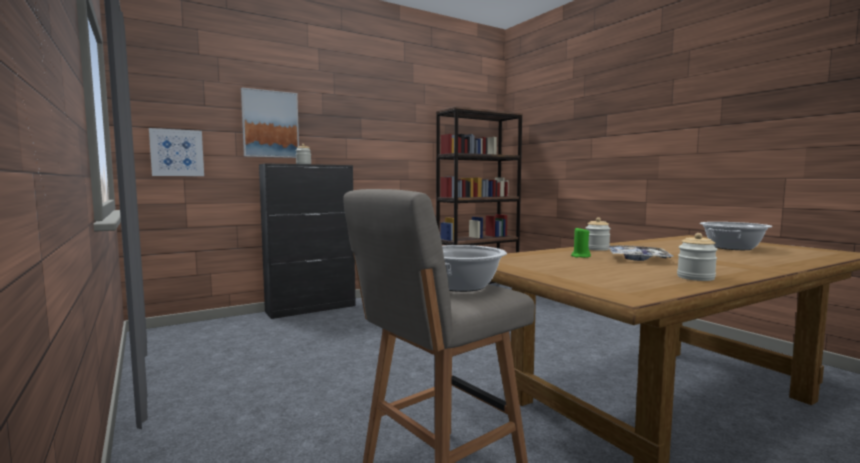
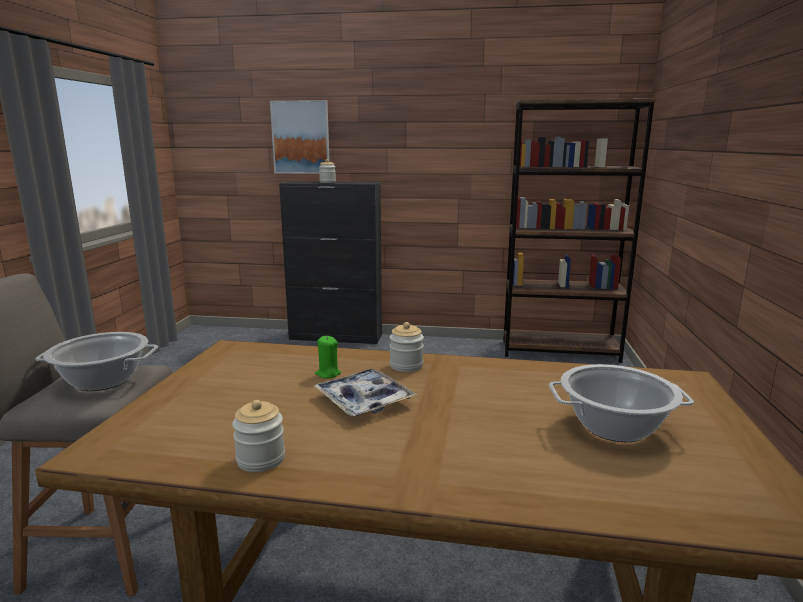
camera: 40 degrees right, 10 degrees up
picture [149,128,204,176] -> none

